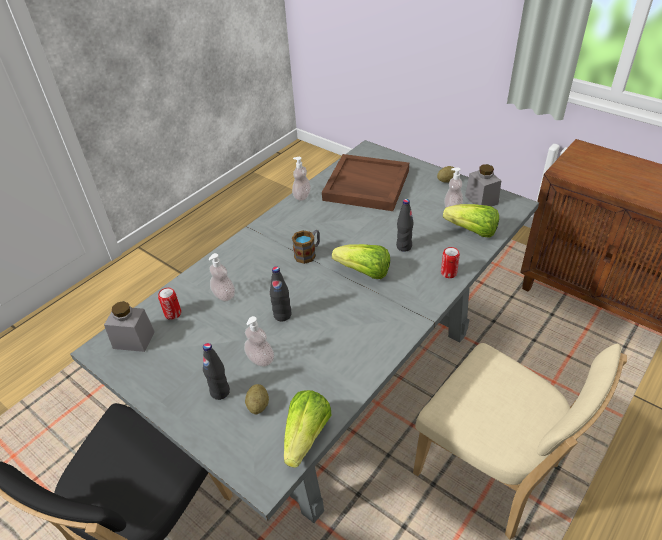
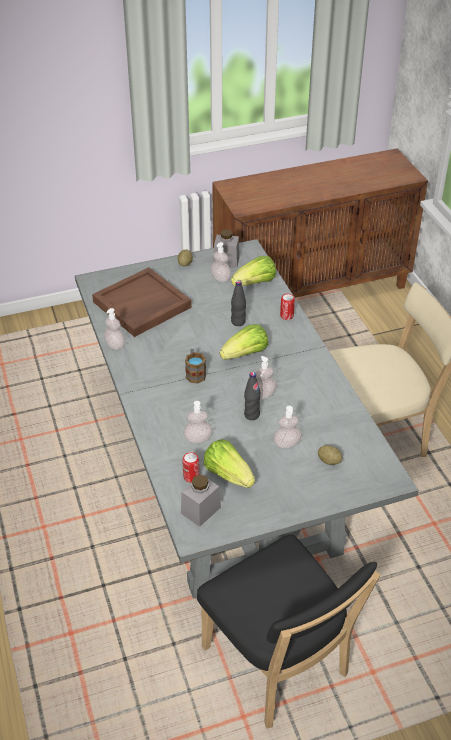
camera: 60 degrees left, 0 degrees up
black bottle [203,343,230,400] -> none
lettuce [284,390,331,468] -> lettuce moved to [203,439,255,488]
none -> soap dispenser [256,356,277,400]

